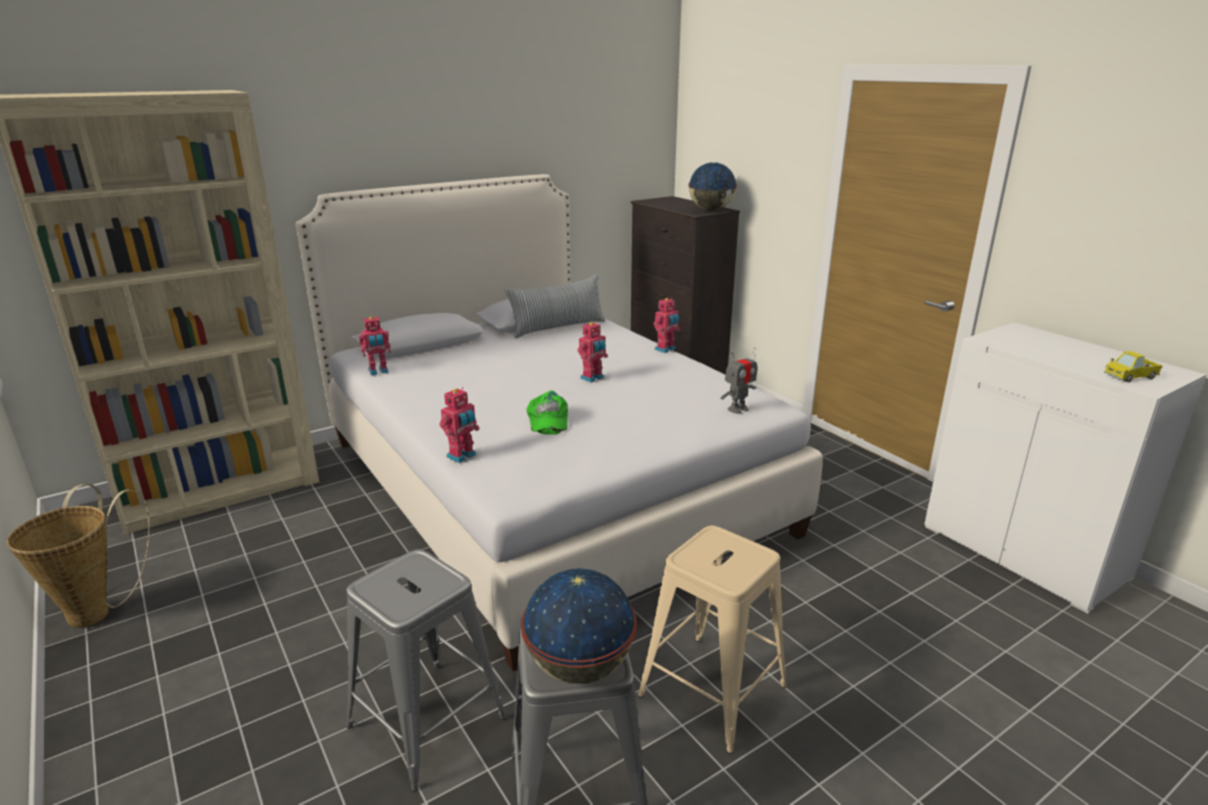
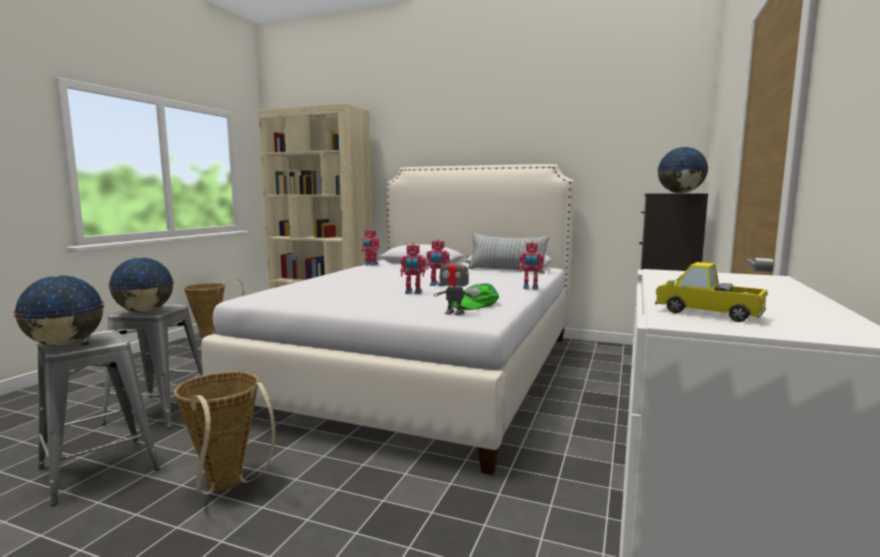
camera: 55 degrees right, 15 degrees down
toy robot [439,387,480,463] -> toy robot moved to [400,243,426,294]
green cap [526,390,568,435] -> green cap moved to [451,283,499,310]
beige stool [638,525,787,754] -> basket [175,371,275,495]
none -> globe [108,258,174,312]

